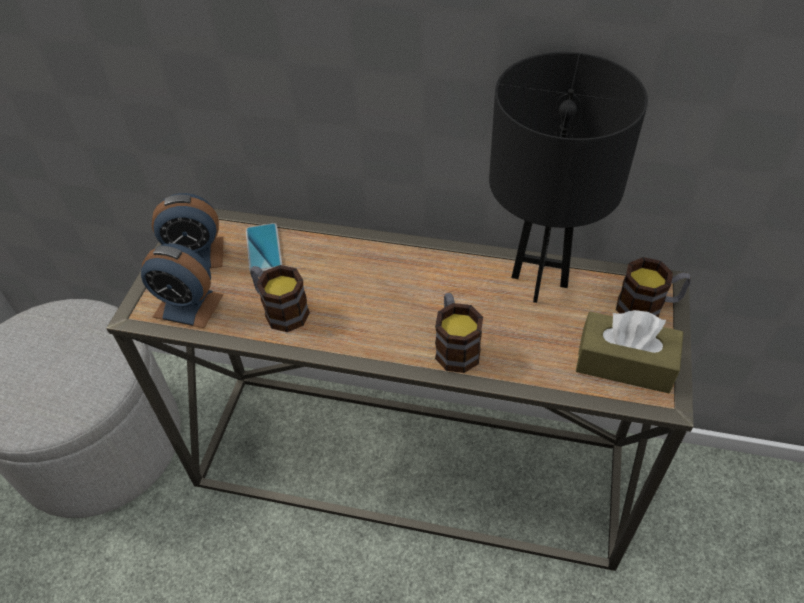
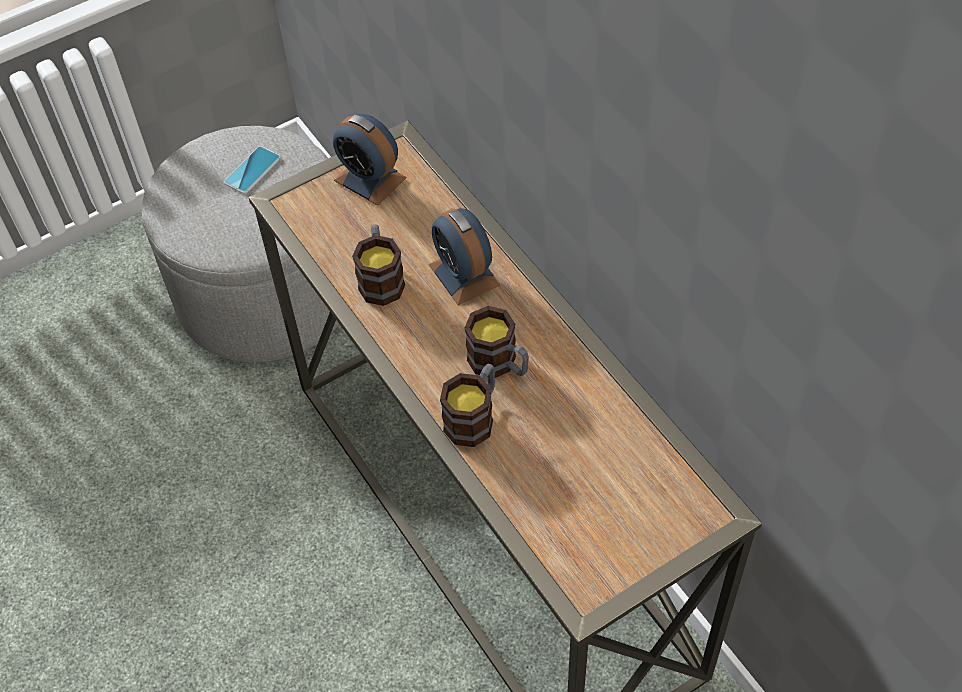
camera: 45 degrees right, 5 degrees up
alarm clock [141,243,223,328] -> alarm clock moved to [429,208,500,305]
phone [246,223,282,272] -> phone moved to [224,146,281,194]
black table lamp [489,52,648,303] -> none
brown tissue box [576,310,684,393] -> none
mug [616,257,691,318] -> mug moved to [465,306,529,378]

